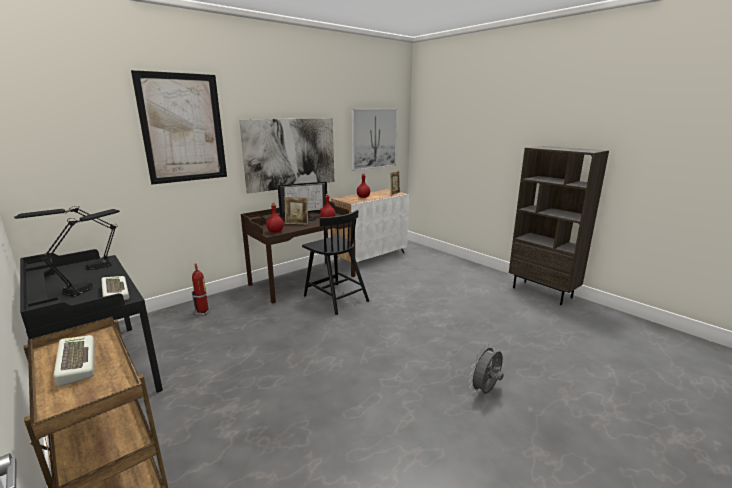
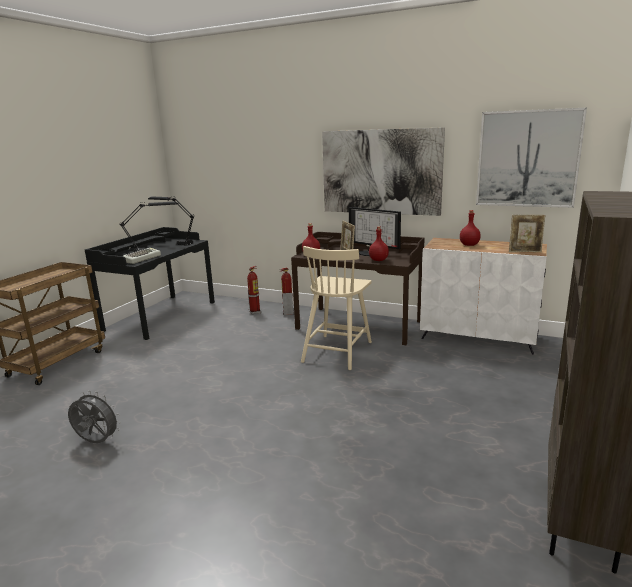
camera: 65 degrees right, 0 degrees up
keyboard [53,335,95,387] -> none
picture [131,70,227,185] -> none
black chair [302,210,369,315] -> beige chair [301,246,372,370]
grey fan [469,344,504,394] -> grey fan moved to [68,390,121,443]
none -> fire extinguisher [280,268,294,315]

